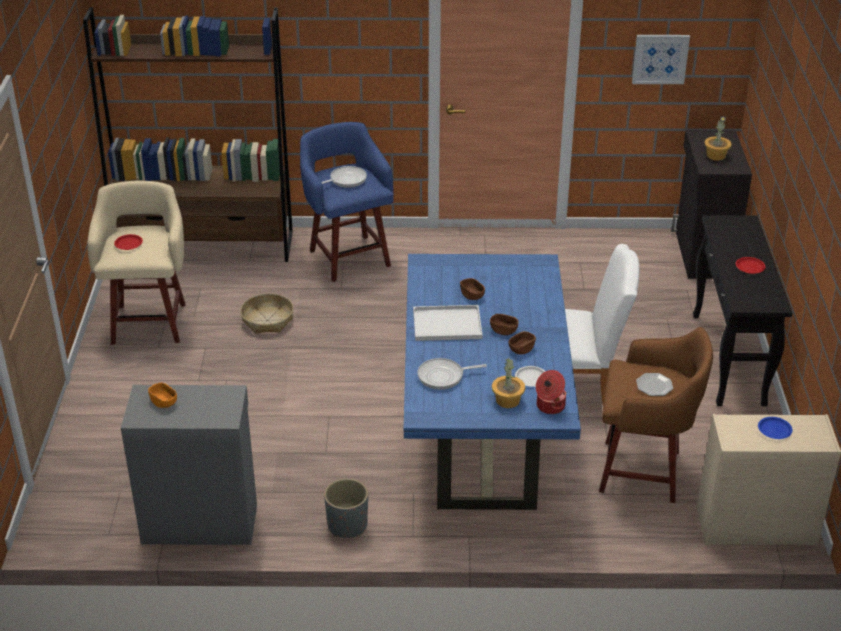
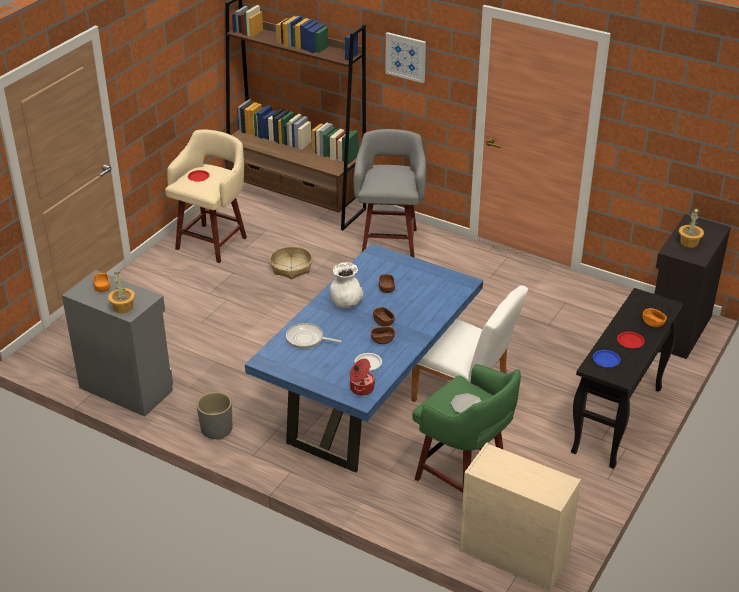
camera: 30 degrees right, 0 degrees up
blue stool [300,122,394,282] -> grey stool [353,129,426,257]
frying pan [321,166,367,188] -> none
white tray [413,305,482,341] -> white vase [330,262,363,308]
potted plant [492,358,525,408] -> potted plant moved to [108,273,135,313]
brown stool [599,327,713,503] -> green stool [413,364,521,493]
picture [632,35,690,84] -> picture moved to [385,32,426,83]
blue plate [758,417,793,439] -> blue plate moved to [593,350,620,367]
none -> orange bowl [643,308,667,327]

